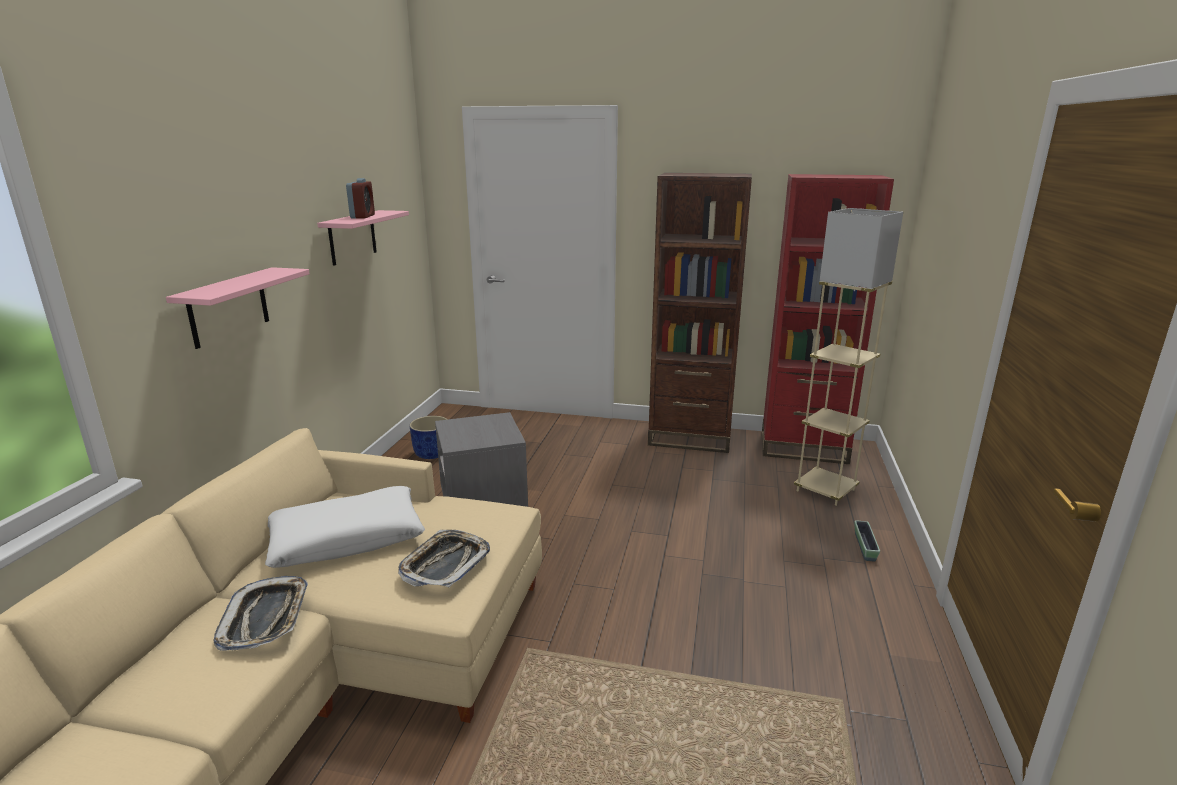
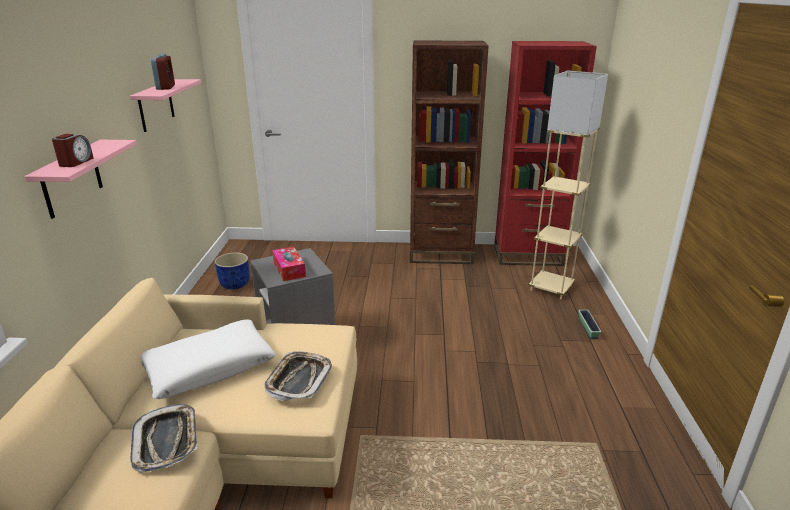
camera: 10 degrees left, 5 degrees up
none -> alarm clock [52,134,94,167]
none -> tissue box [272,247,306,281]

